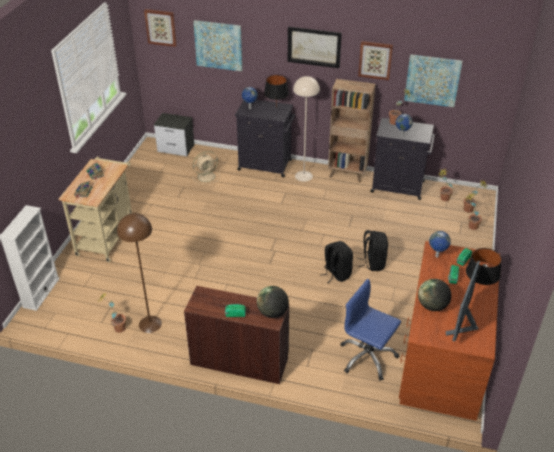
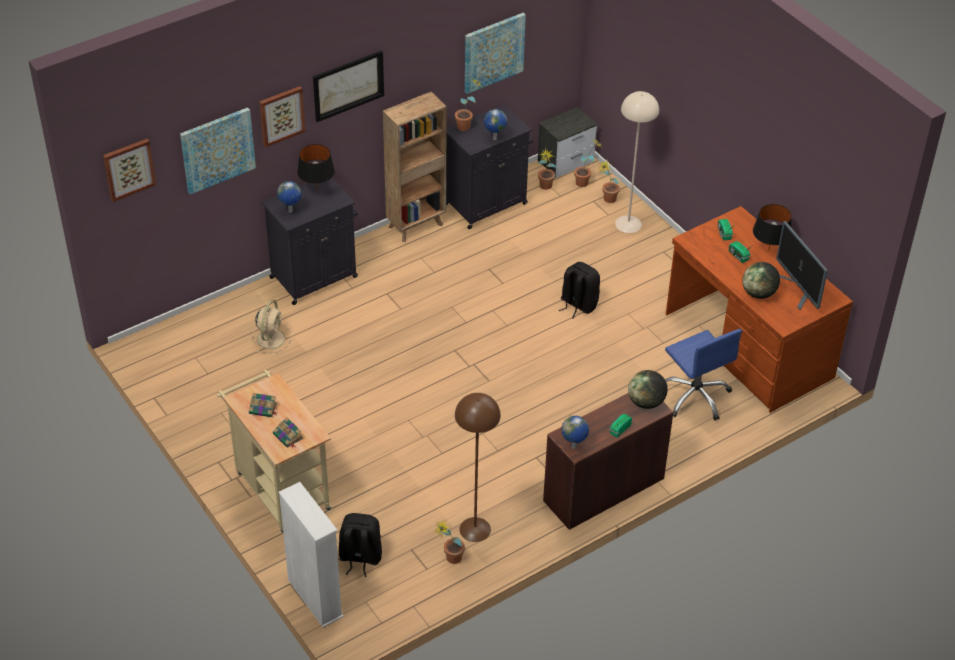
camera: 50 degrees left, 5 degrees up
nightstand [154,113,194,156] -> nightstand moved to [538,107,597,178]
beige floor lamp [293,76,320,182] -> beige floor lamp moved to [615,91,659,233]
black backpack [320,241,353,283] -> black backpack moved to [339,513,382,577]
blue office chair [340,279,401,381] -> blue office chair turned 105 degrees counterclockwise [665,329,742,421]
picture [358,41,393,80] -> picture moved to [259,86,306,147]
globe [429,231,451,257] -> globe moved to [561,416,589,449]

